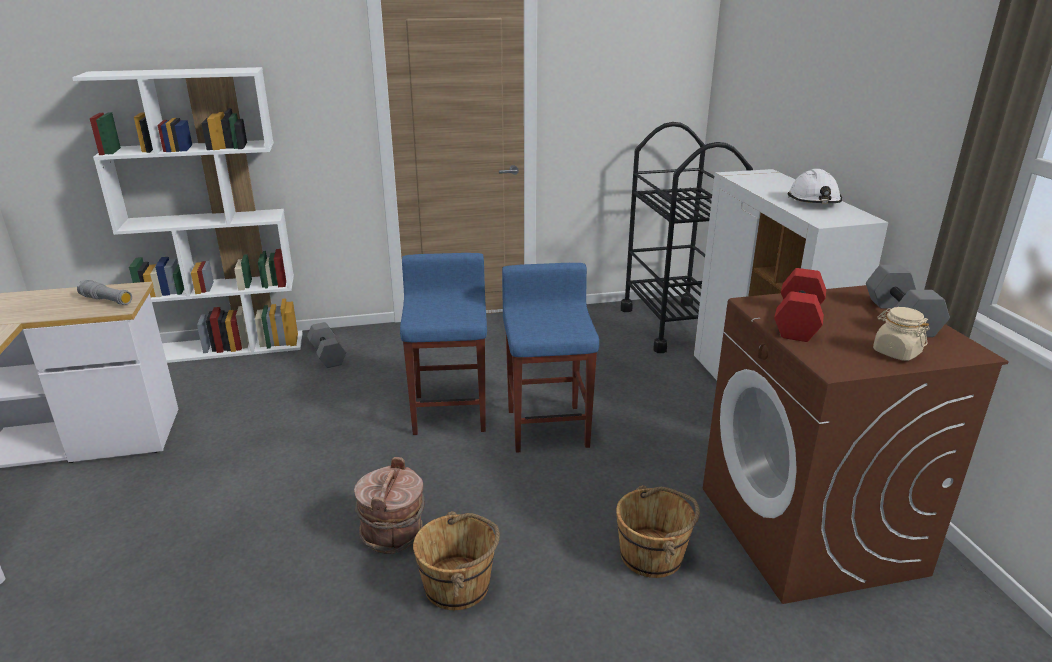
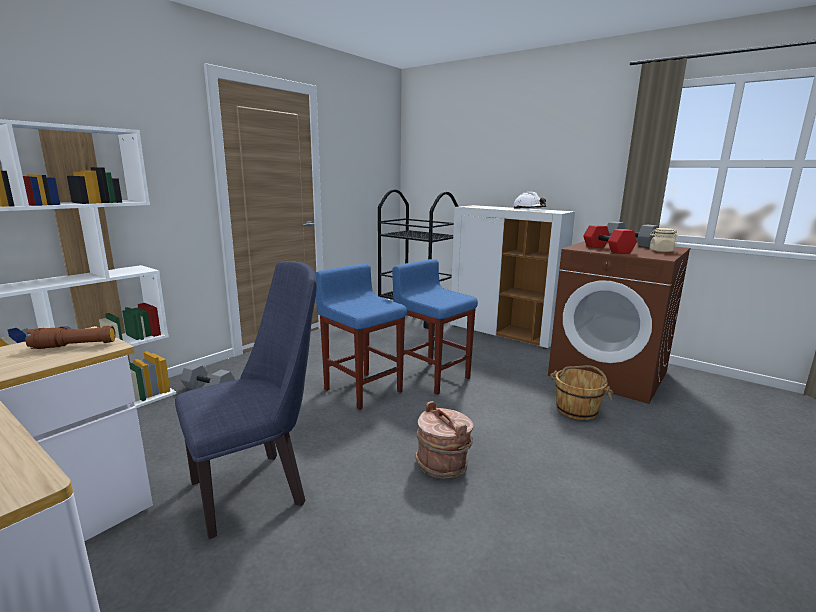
camera: 40 degrees left, 10 degrees down
grey flashlight [77,280,132,305] -> brown flashlight [25,326,116,349]
brown bucket [413,511,500,610] -> none
none -> blue chair [175,261,317,539]

